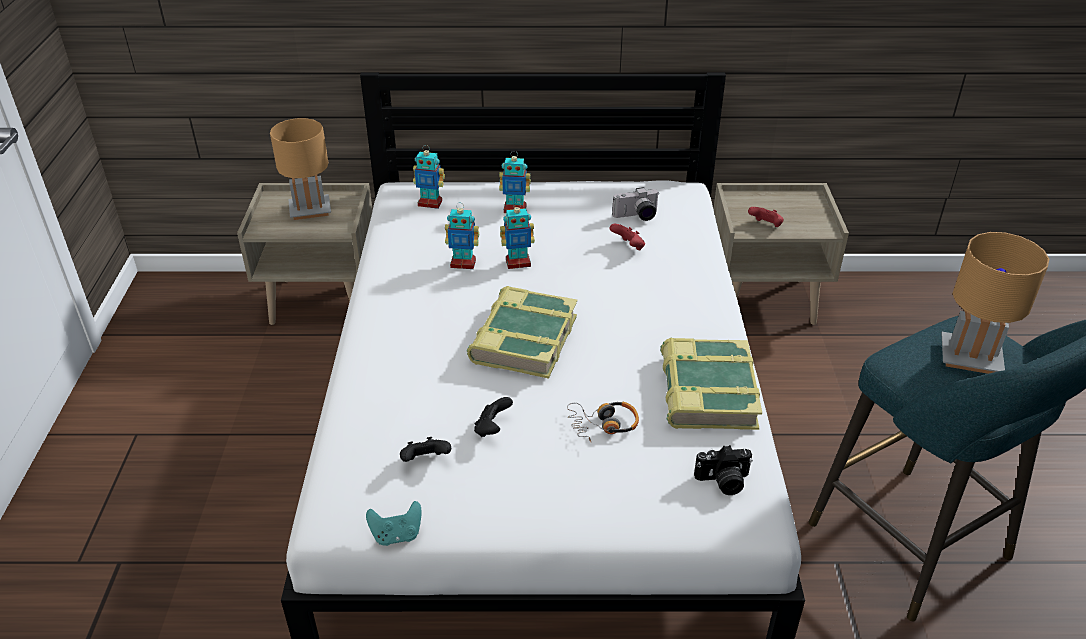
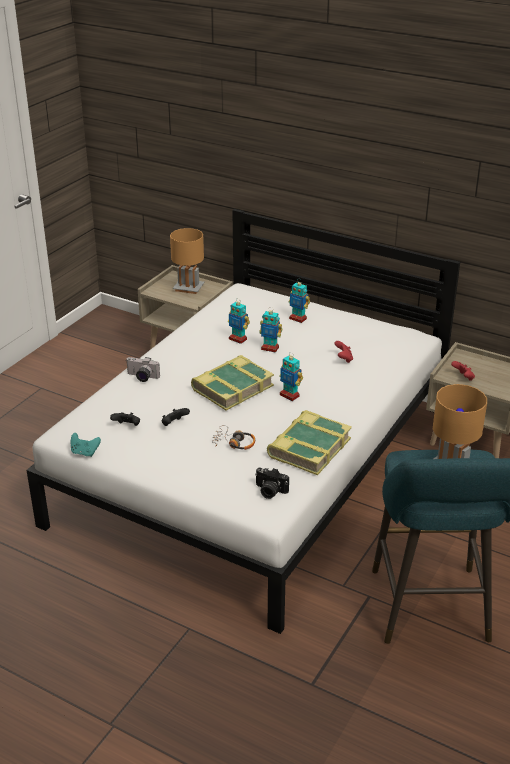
camera: 30 degrees right, 5 degrees down
toy robot [413,145,445,209] -> toy robot moved to [279,354,303,401]
camera [612,187,660,221] -> camera moved to [126,357,160,382]

